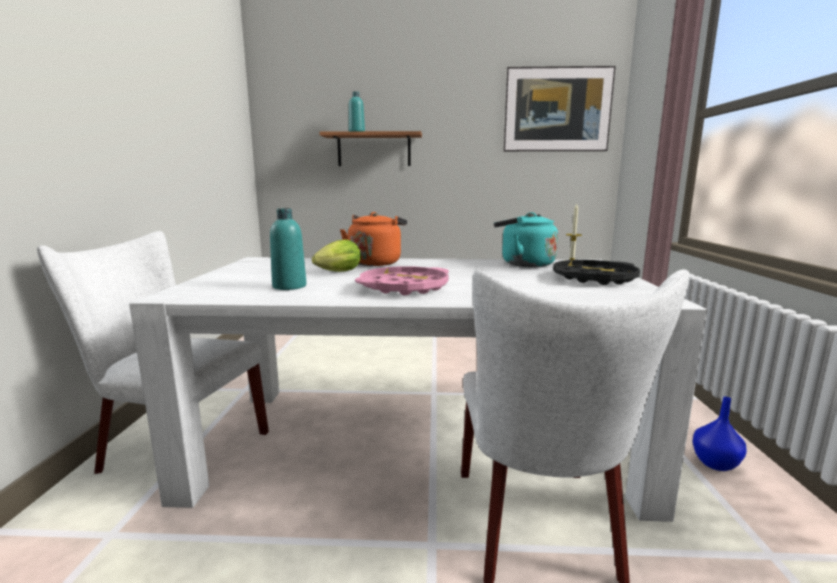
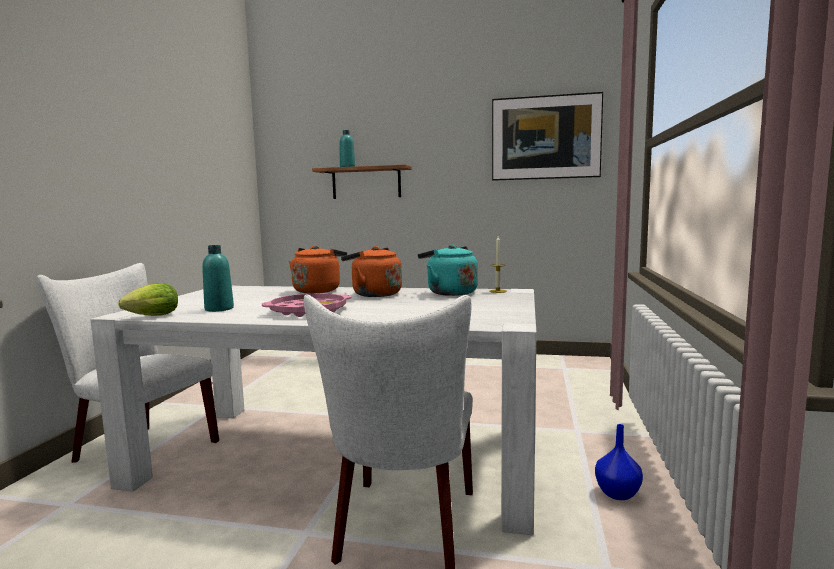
camera: 10 degrees right, 5 degrees down
lettuce [312,240,361,272] -> lettuce moved to [118,283,178,316]
black tray [553,260,640,285] -> none
none -> orange kettle [341,246,402,297]

